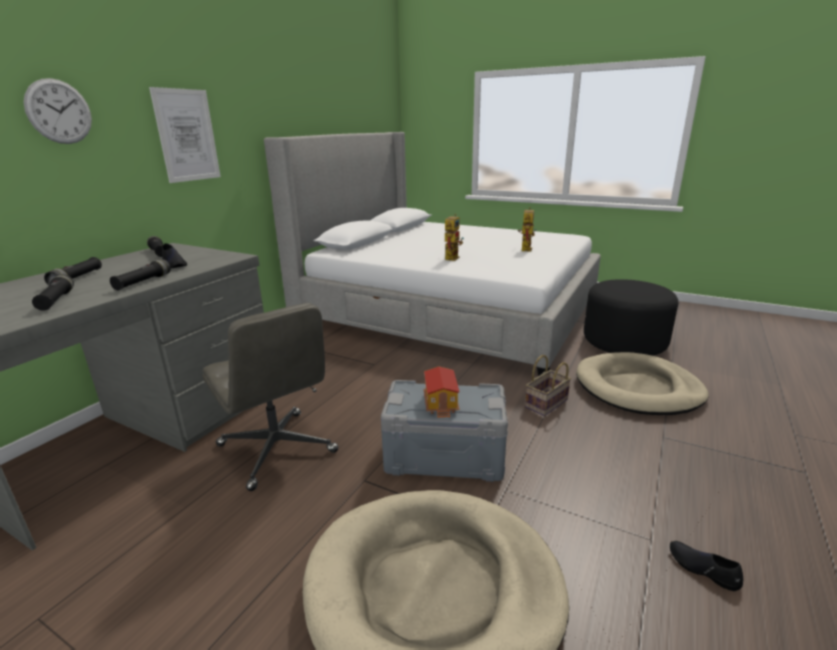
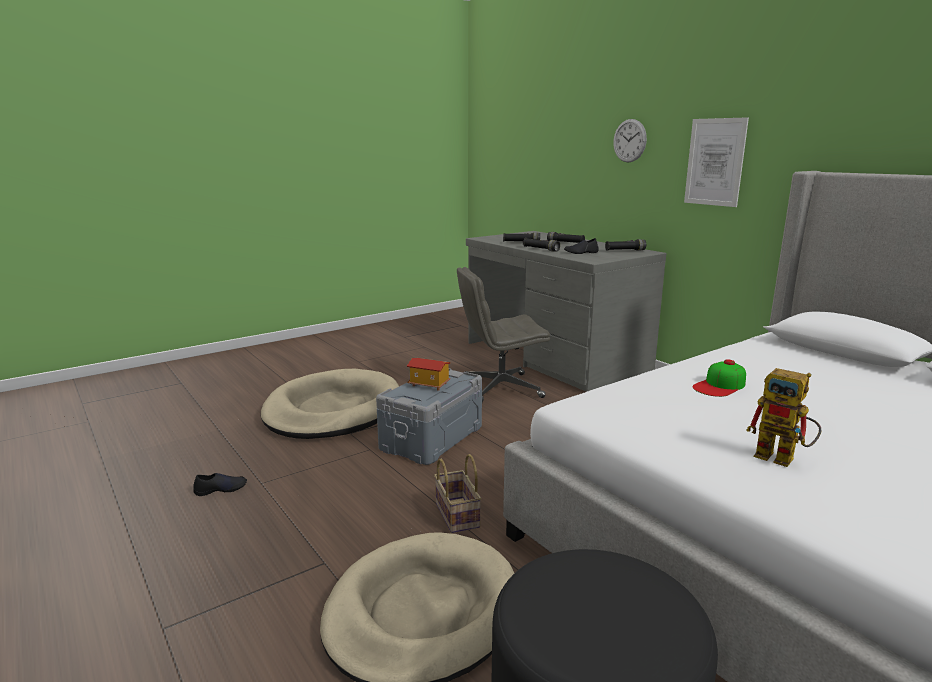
camera: 115 degrees right, 5 degrees down
toy robot [445,214,464,261] -> cap [692,359,746,397]

